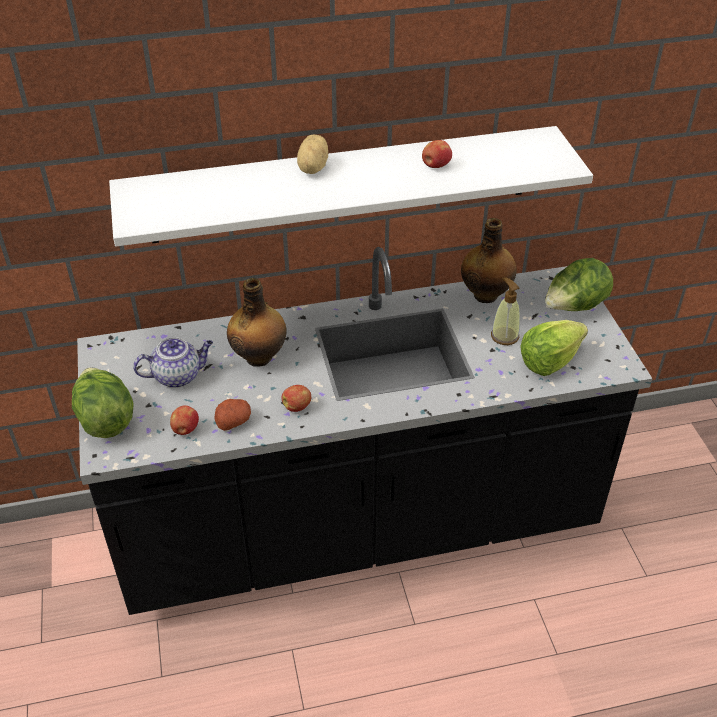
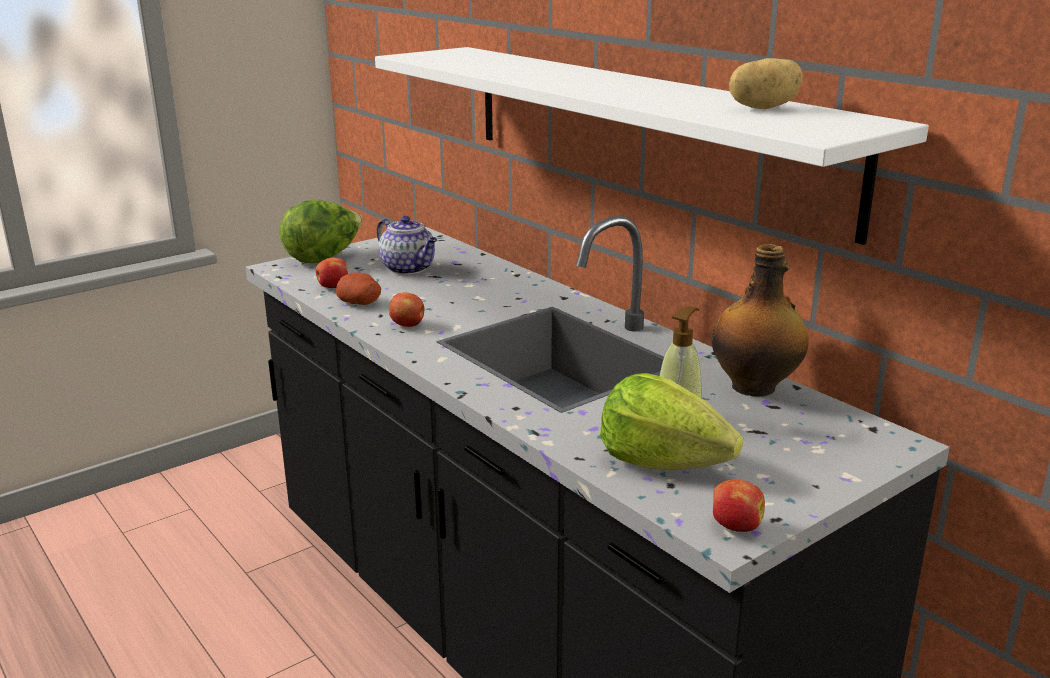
camera: 65 degrees right, 20 degrees down
bottle [227,278,287,367] -> none
potato [297,134,328,174] -> potato moved to [729,58,803,109]
apple [422,140,452,168] -> apple moved to [713,479,765,532]
lettuce [545,258,613,311] -> none

